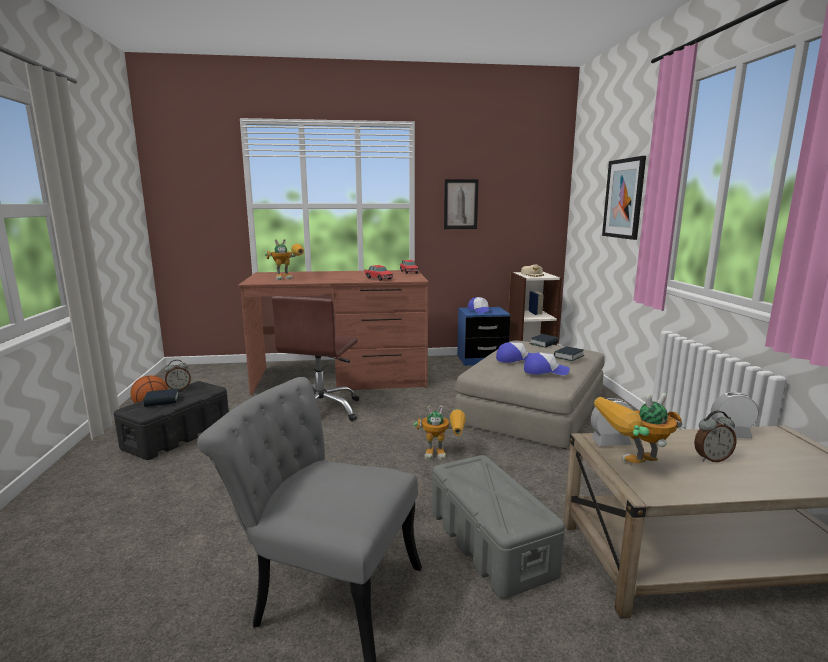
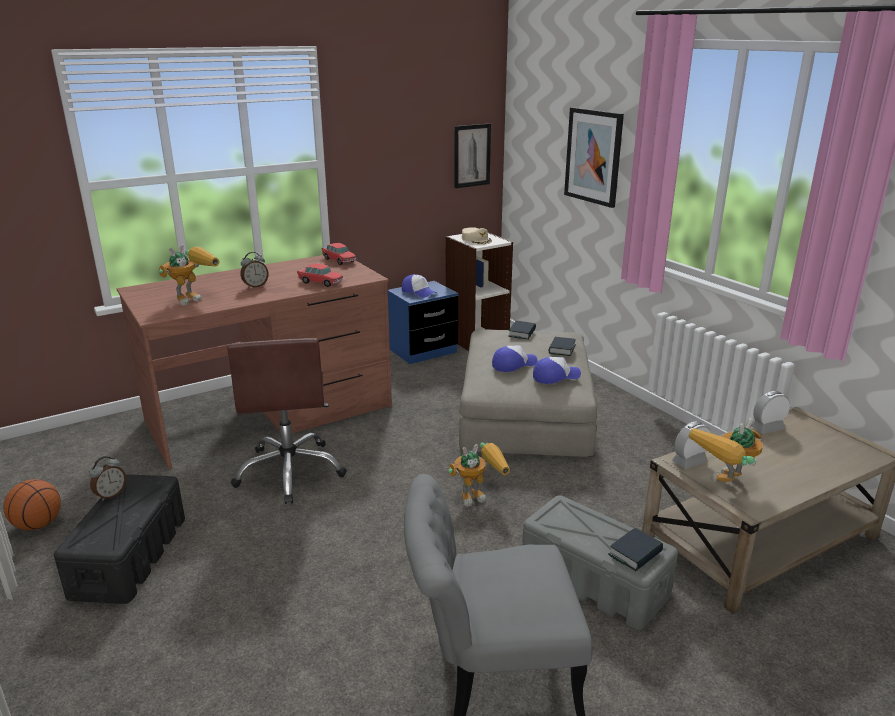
camera: 25 degrees left, 10 degrees up
book [143,388,179,407] -> book moved to [608,528,663,571]
picture [444,179,479,229] -> picture moved to [454,123,491,188]
alarm clock [694,410,737,462] -> alarm clock moved to [240,252,269,288]

